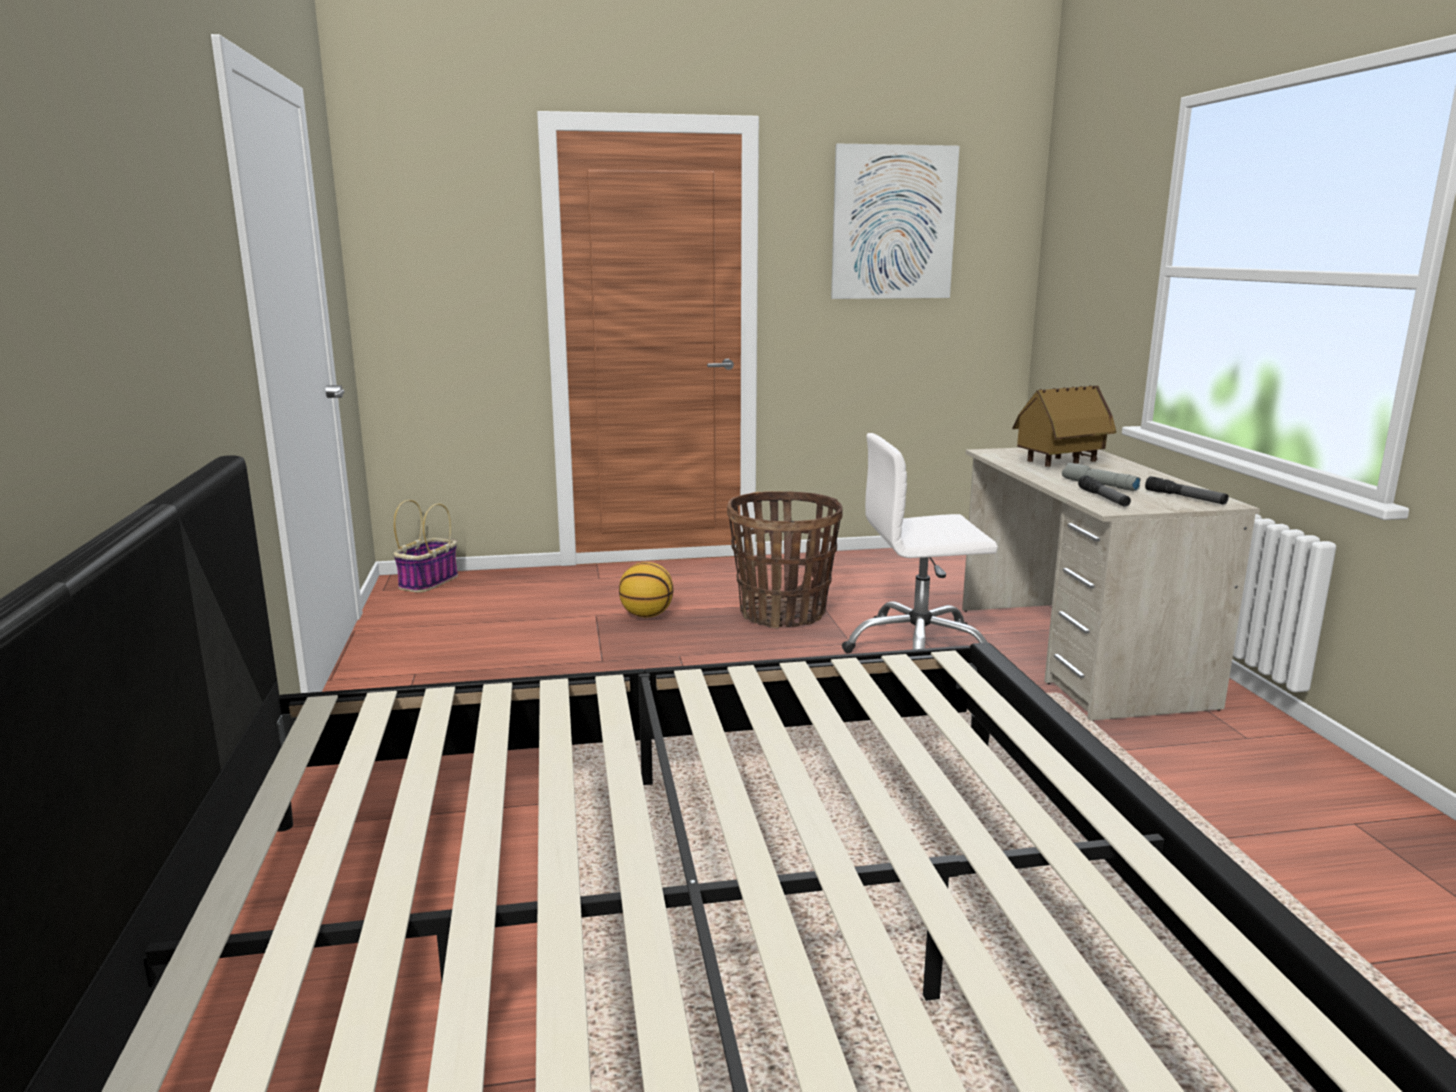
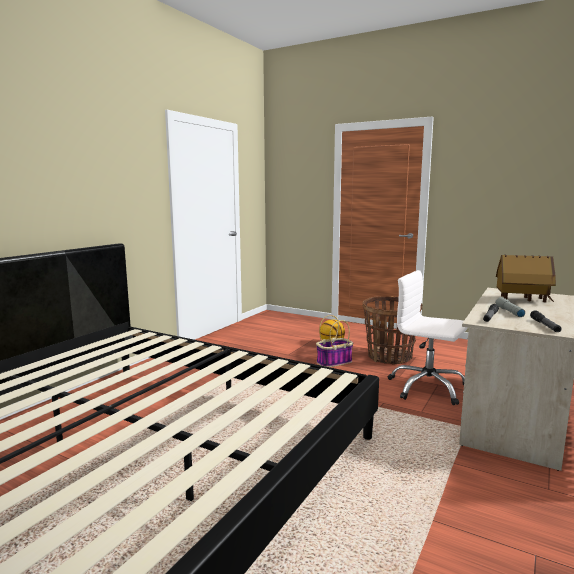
camera: 40 degrees right, 5 degrees down
basket [394,500,458,593] -> basket moved to [316,315,353,367]
picture [831,144,960,299] -> none

